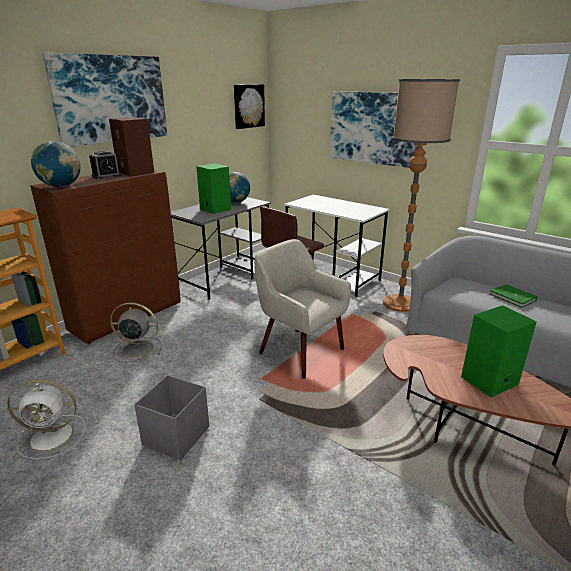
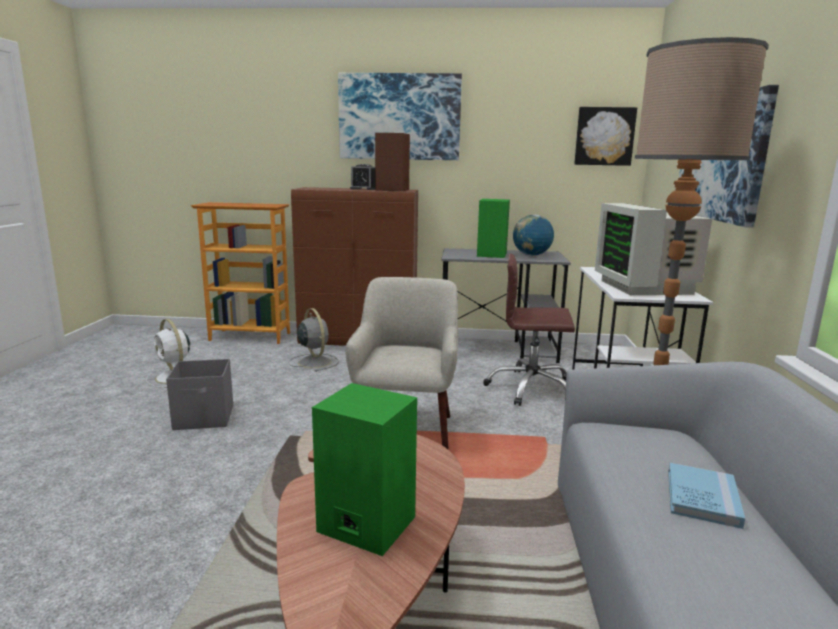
camera: 55 degrees right, 10 degrees down
globe [31,141,81,187] -> none
green book [490,284,538,308] -> blue book [668,463,745,529]
none -> monitor [595,203,712,295]

